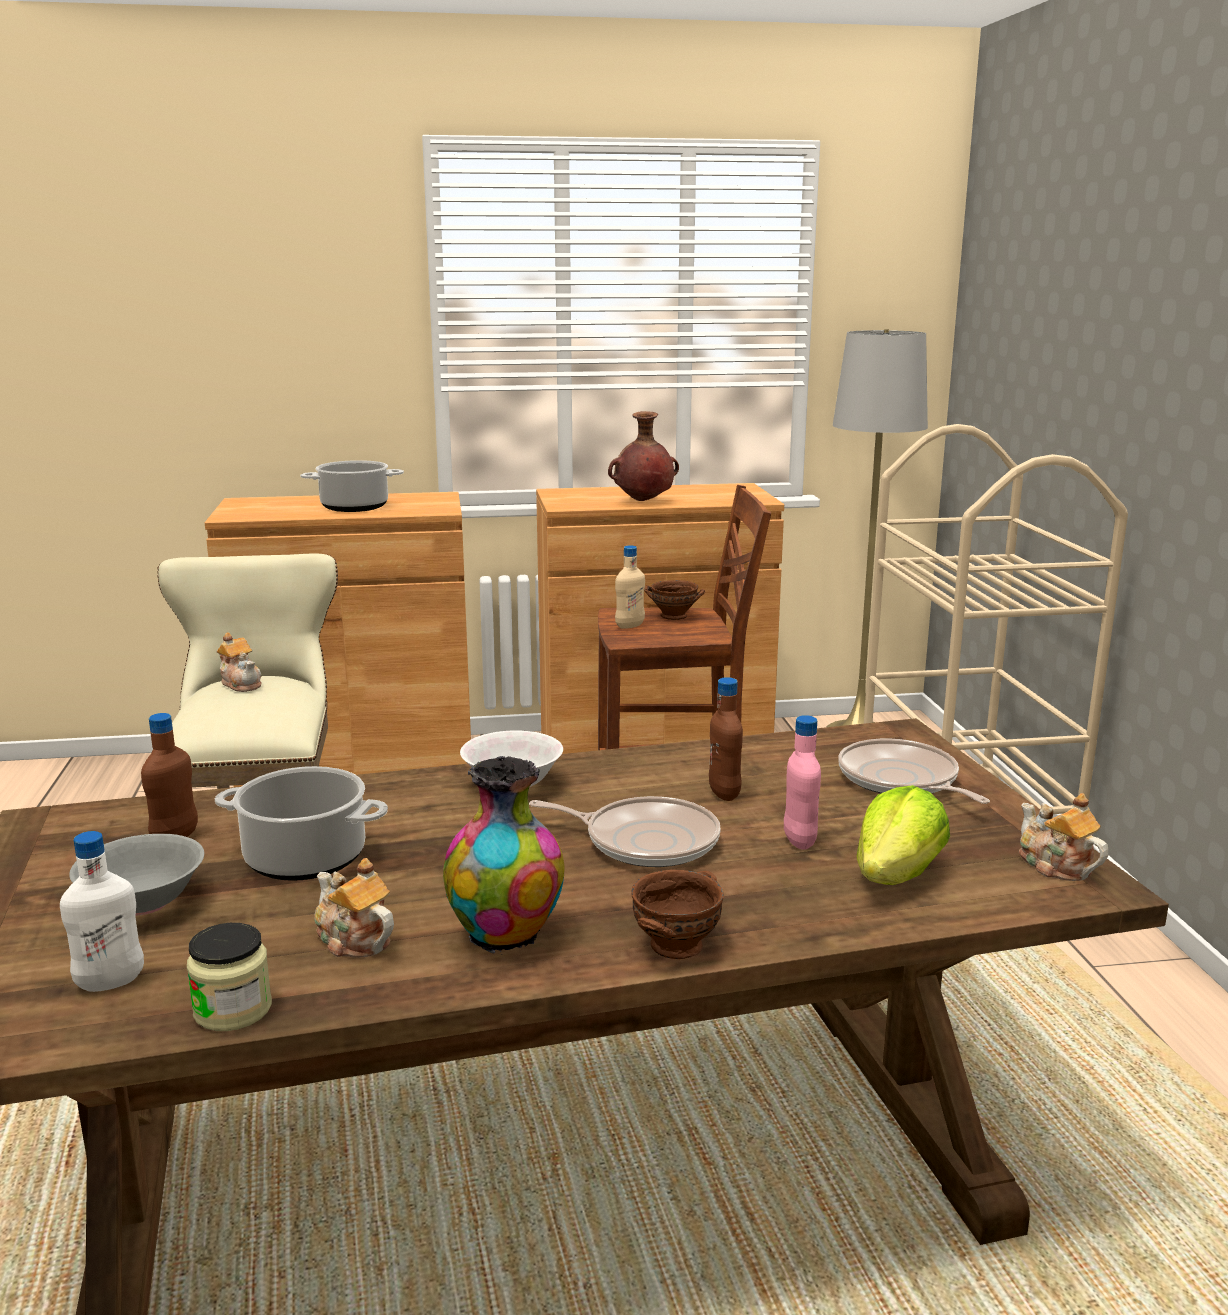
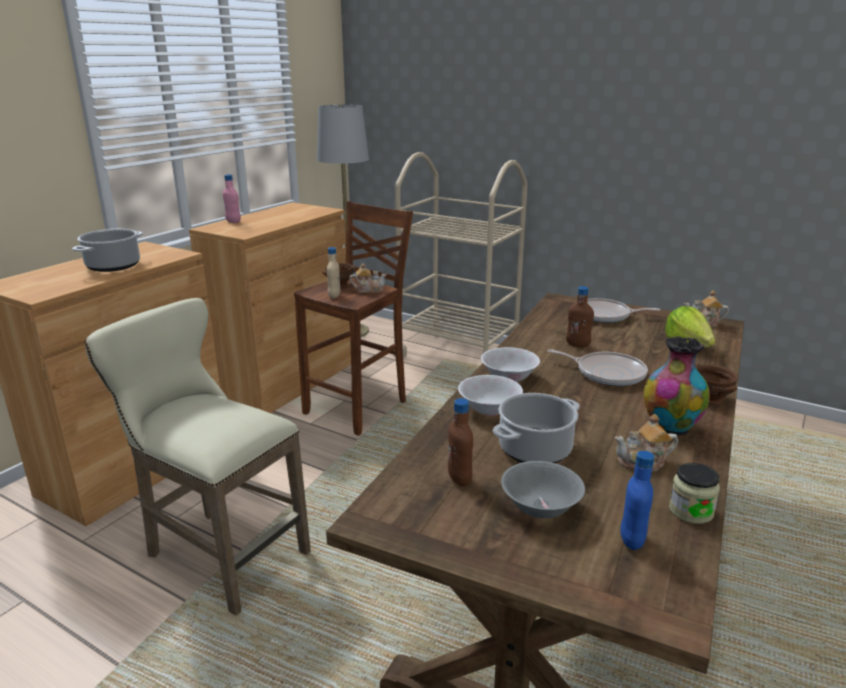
camera: 50 degrees left, 5 degrees up
white bottle [60,831,144,992] -> blue bottle [620,451,654,550]
teapot [217,632,262,692] -> teapot moved to [349,263,387,293]
frying pan [529,796,721,867] -> frying pan turned 60 degrees clockwise [547,349,648,386]
brown vase [608,411,679,501] -> none
pink bottle [784,715,821,850] -> pink bottle moved to [223,174,241,223]
none -> white bowl [458,375,523,416]

